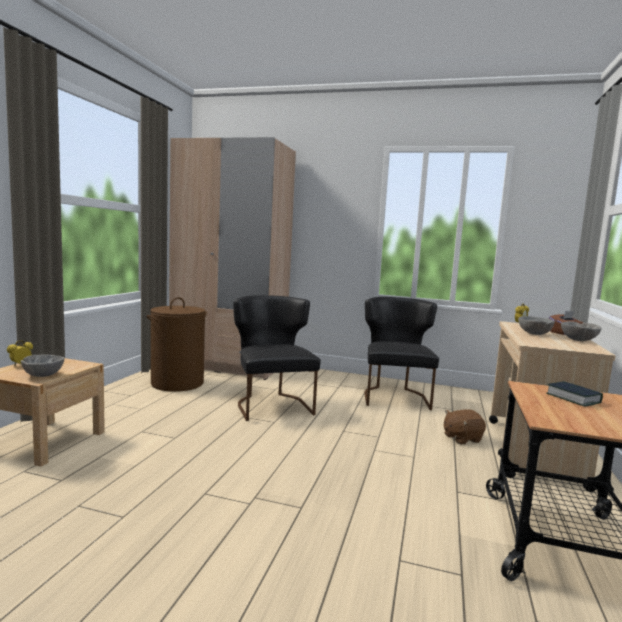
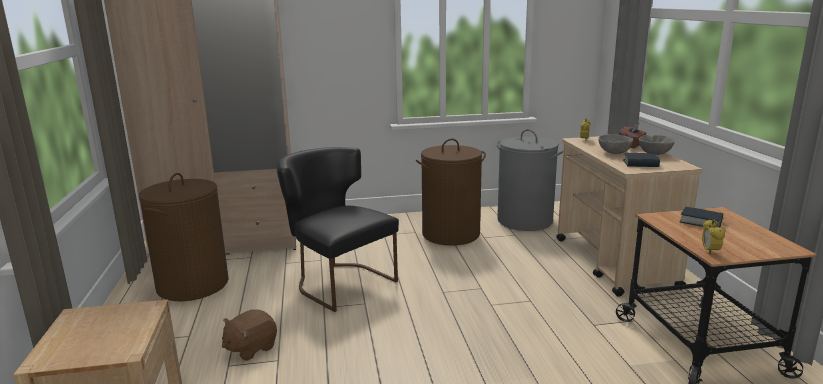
camera: 25 degrees left, 10 degrees up
alarm clock [7,340,33,366] -> alarm clock moved to [702,220,725,255]
grey bowl [21,354,64,377] -> none
black chair [364,297,439,410] -> brown laundry basket [416,139,486,246]
brown plush toy [444,409,486,444] -> brown plush toy moved to [222,309,277,361]
none -> grey laundry basket [497,129,563,231]
none -> book [623,153,660,167]

